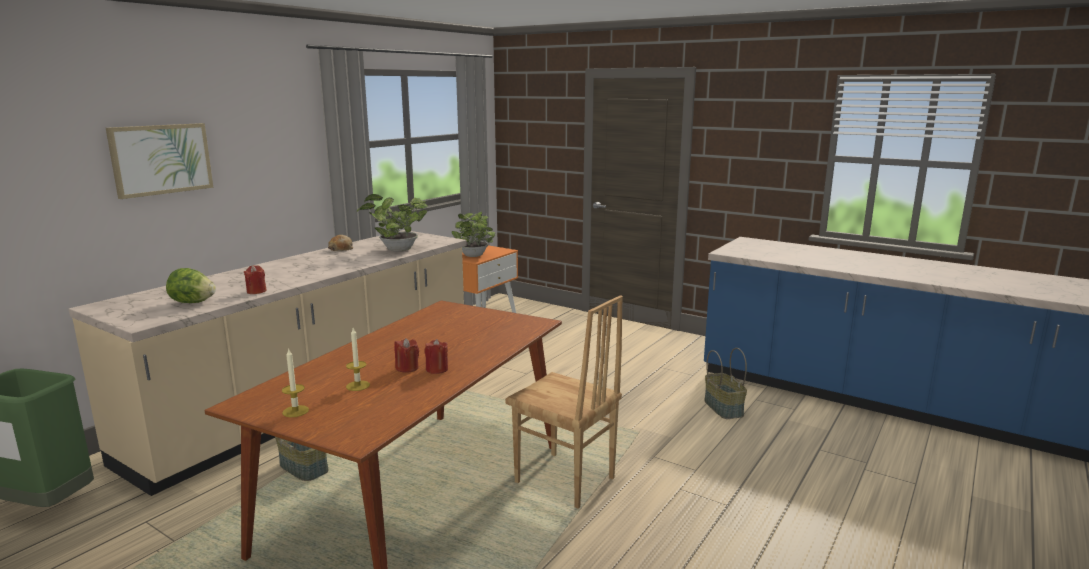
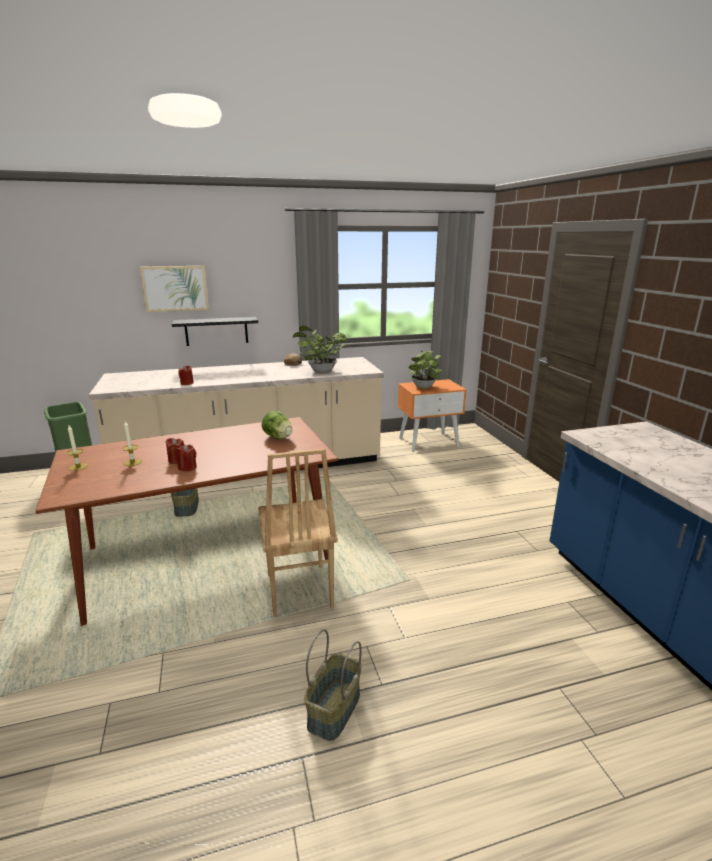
camera: 40 degrees right, 5 degrees up
lettuce [166,268,216,303] -> lettuce moved to [262,411,292,439]
basket [704,348,747,419] -> basket moved to [304,629,362,741]
none -> black shelf [172,317,258,346]

